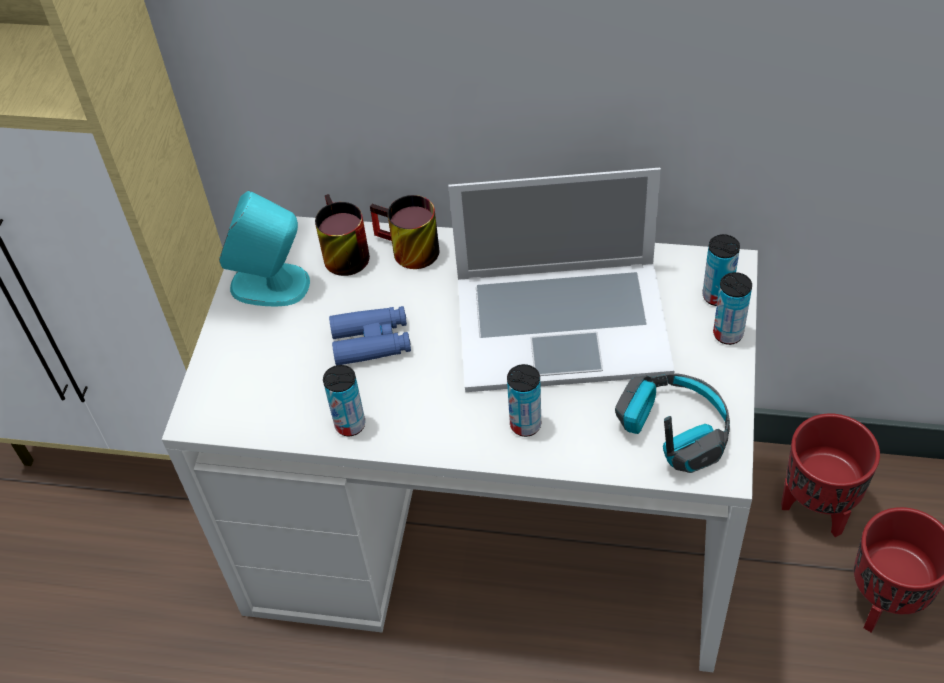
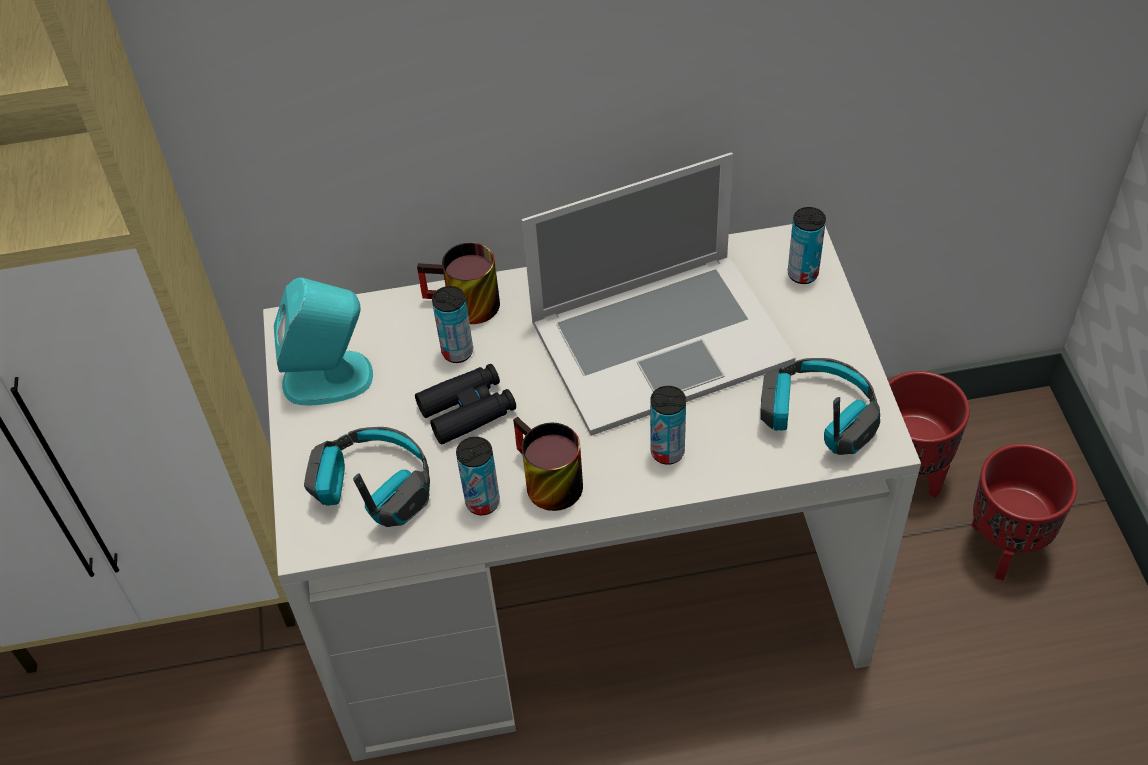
camera: 20 degrees left, 0 degrees up
mug [315,194,370,276] -> mug moved to [513,417,583,511]
blue binoculars [329,306,411,365] -> black binoculars [415,364,516,445]
can [713,272,752,345] -> can moved to [432,286,473,363]
none -> headphones [304,427,430,527]

